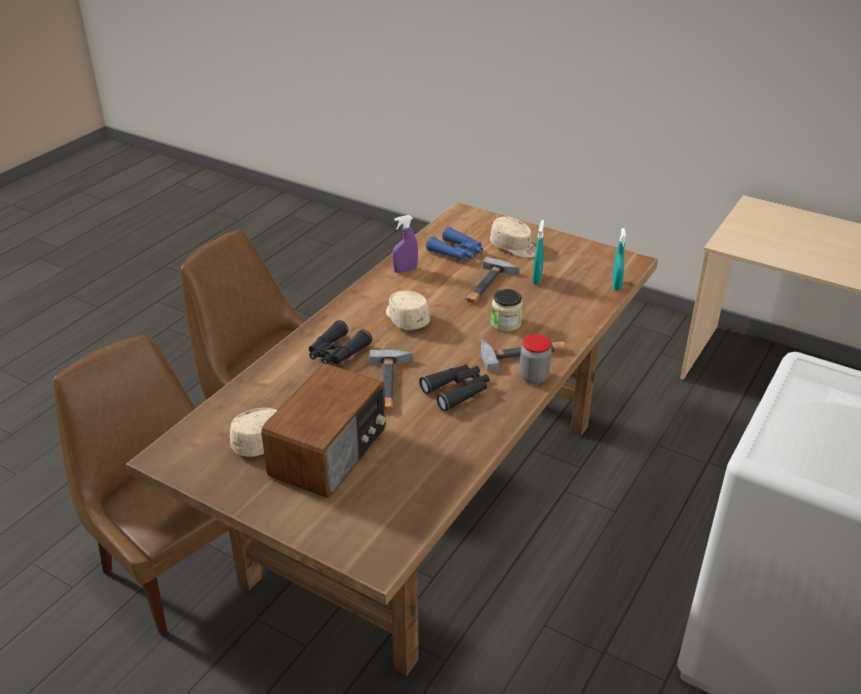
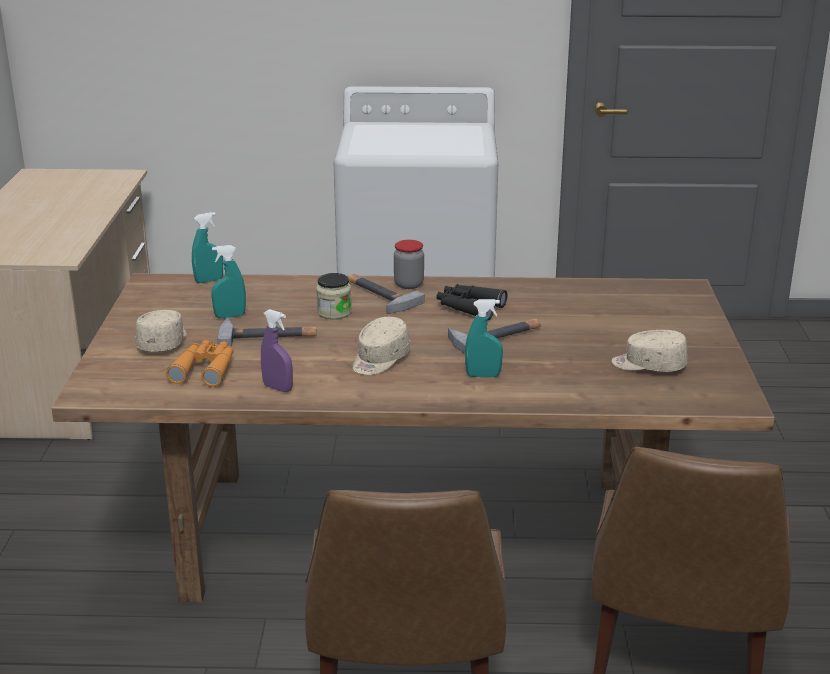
camera: 120 degrees left, 10 degrees down
radio [261,363,386,498] -> none
black binoculars [309,320,372,364] -> turquoise spray bottle [465,299,503,378]
blue binoculars [426,227,483,260] -> orange binoculars [166,340,234,387]

